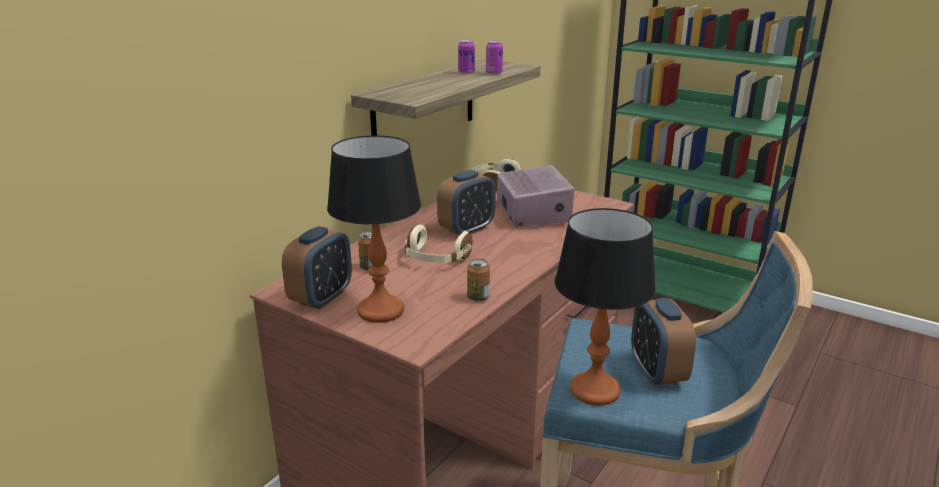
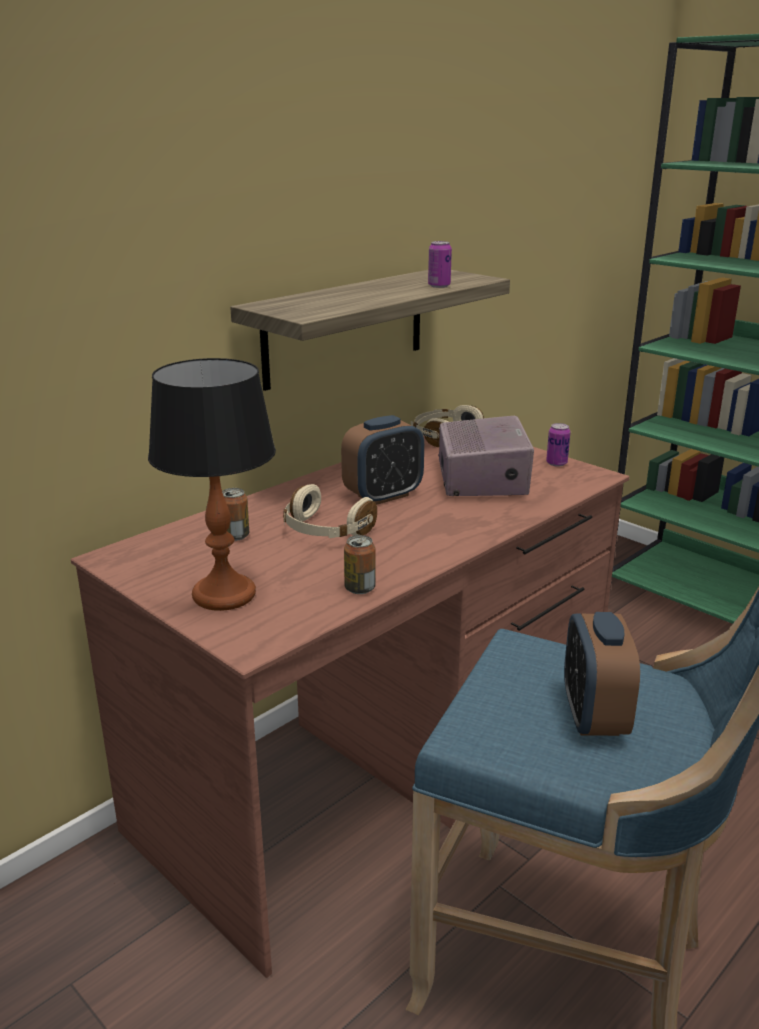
camera: 10 degrees right, 0 degrees up
alarm clock [282,226,352,309] -> none
can [458,40,475,74] -> can moved to [546,423,570,467]
table lamp [555,208,656,406] -> none

